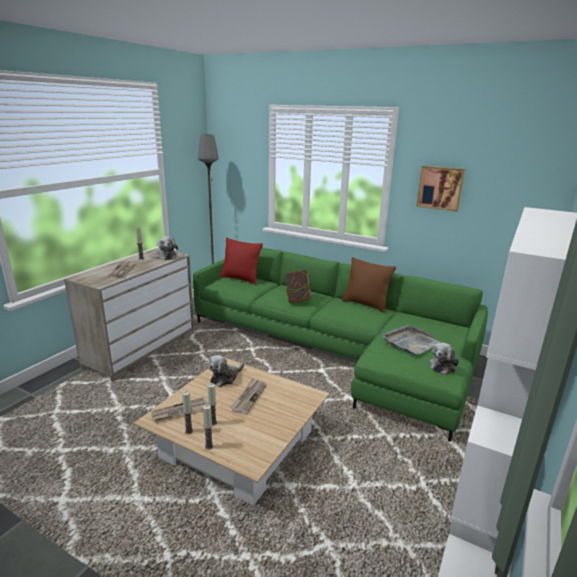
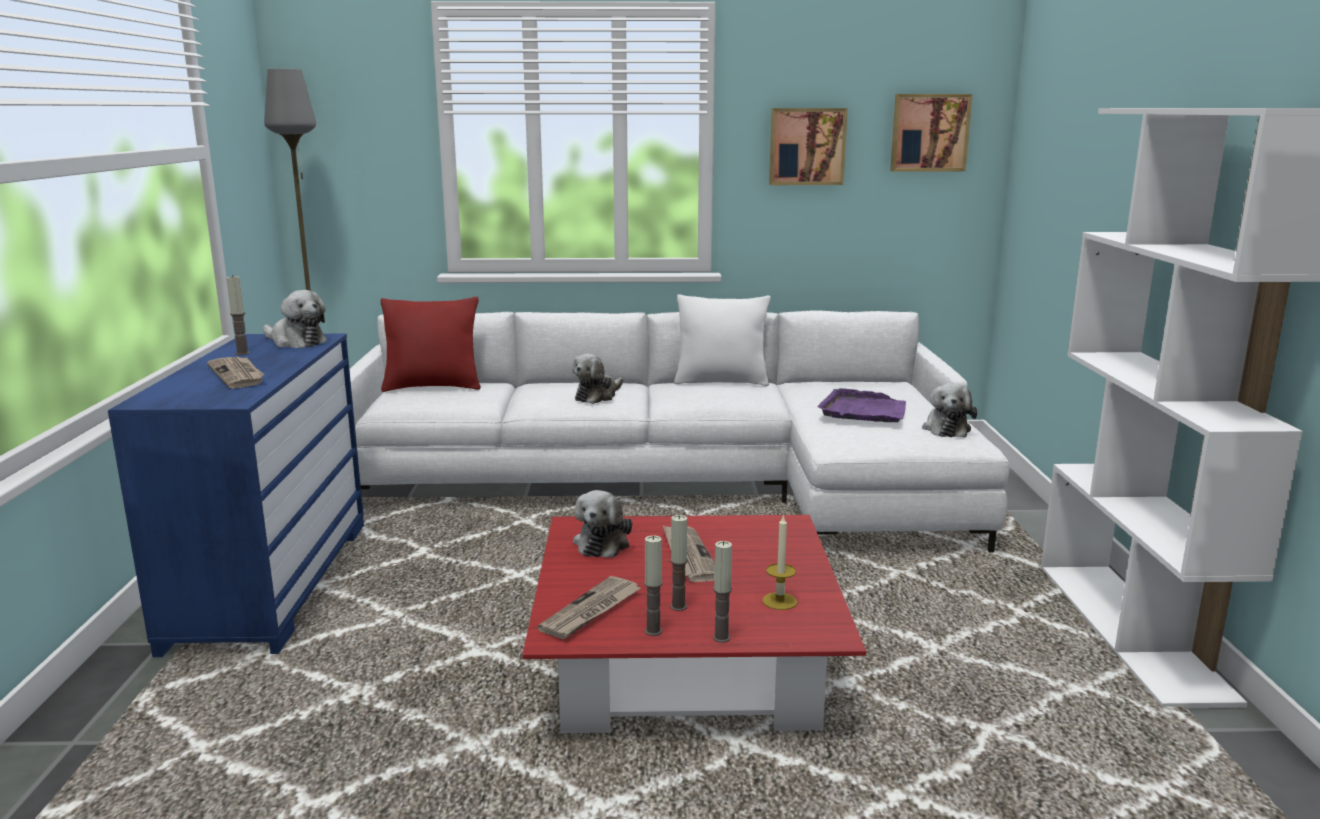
camera: 30 degrees left, 5 degrees down
beige dresser [64,248,194,382] -> blue dresser [108,334,364,657]
beige coffee table [134,358,330,506] -> red coffee table [522,515,866,733]
green sofa [193,248,488,442] -> white sofa [349,310,1010,552]
book [285,270,311,303] -> plush toy [572,354,623,404]
brown pillow [342,257,396,313] -> white pillow [674,294,771,386]
grey tray [382,325,440,355] -> purple tray [817,388,906,422]
none -> candle [762,514,797,610]
none -> picture [890,94,972,171]

